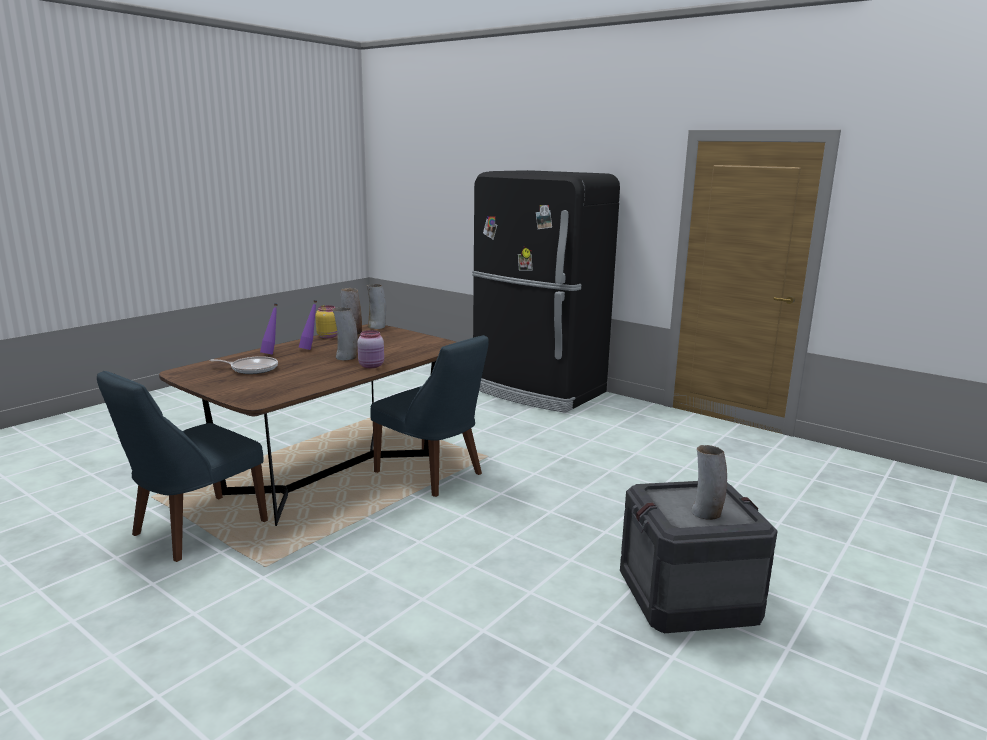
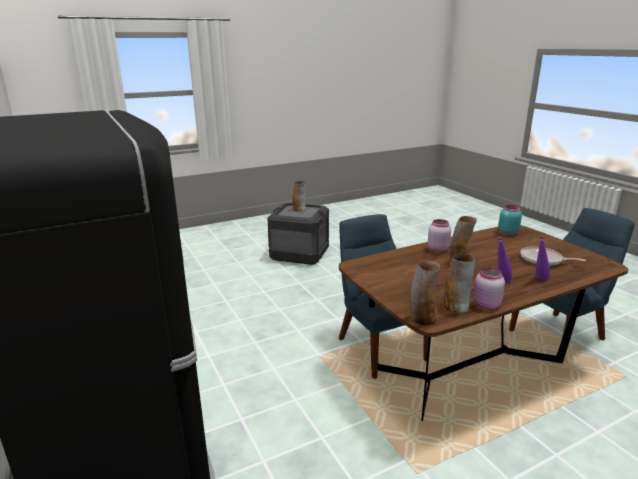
camera: 155 degrees left, 5 degrees up
yellow jar [315,305,337,338] -> pink jar [473,267,505,310]
none -> turquoise jar [498,205,522,235]

